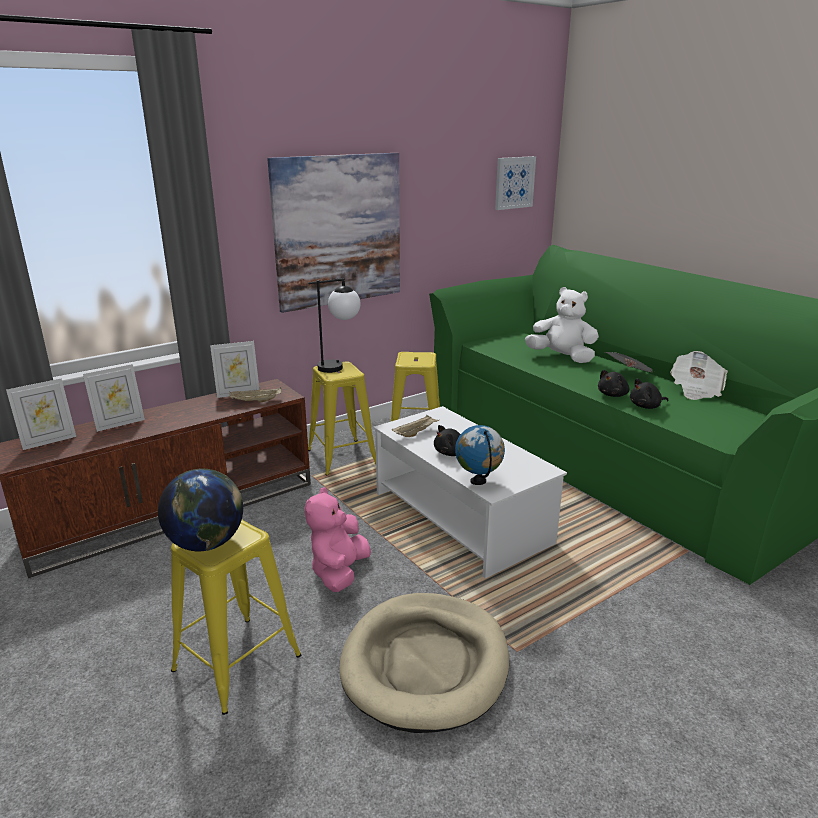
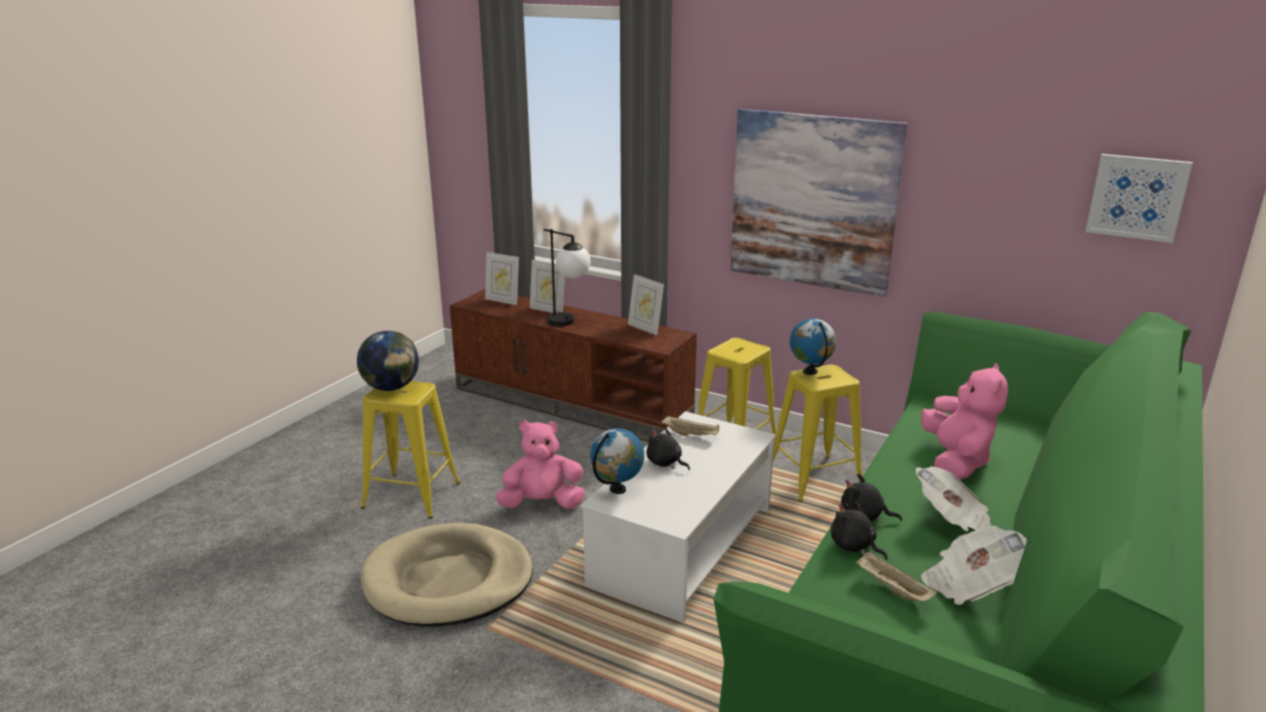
camera: 65 degrees right, 0 degrees up
beige tray [229,387,282,403] -> beige tray moved to [855,550,937,601]
table lamp [308,278,361,373] -> table lamp moved to [544,229,590,327]
white plush toy [525,287,599,363] -> pink plush toy [921,363,1008,480]
none -> globe [790,318,836,375]

